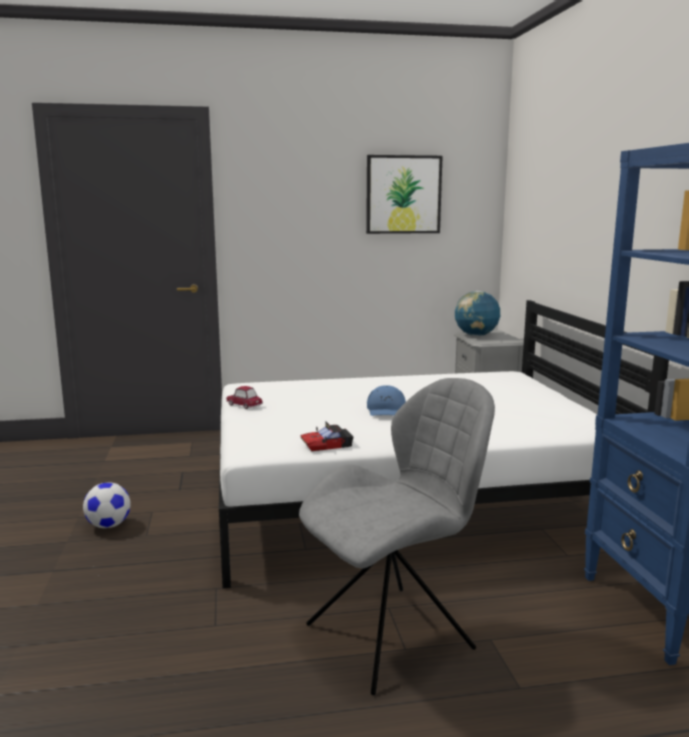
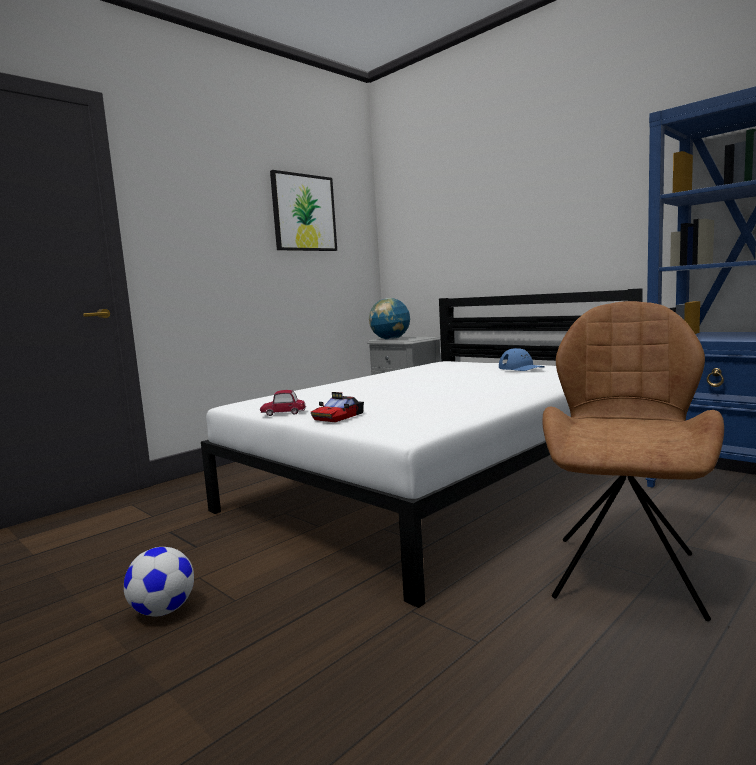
camera: 35 degrees left, 5 degrees down
grey chair [299,378,495,695] -> brown chair [542,301,724,621]
toy car [300,421,354,451] -> toy car moved to [311,392,364,423]
blue cap [367,385,406,416] -> blue cap moved to [499,348,545,371]

